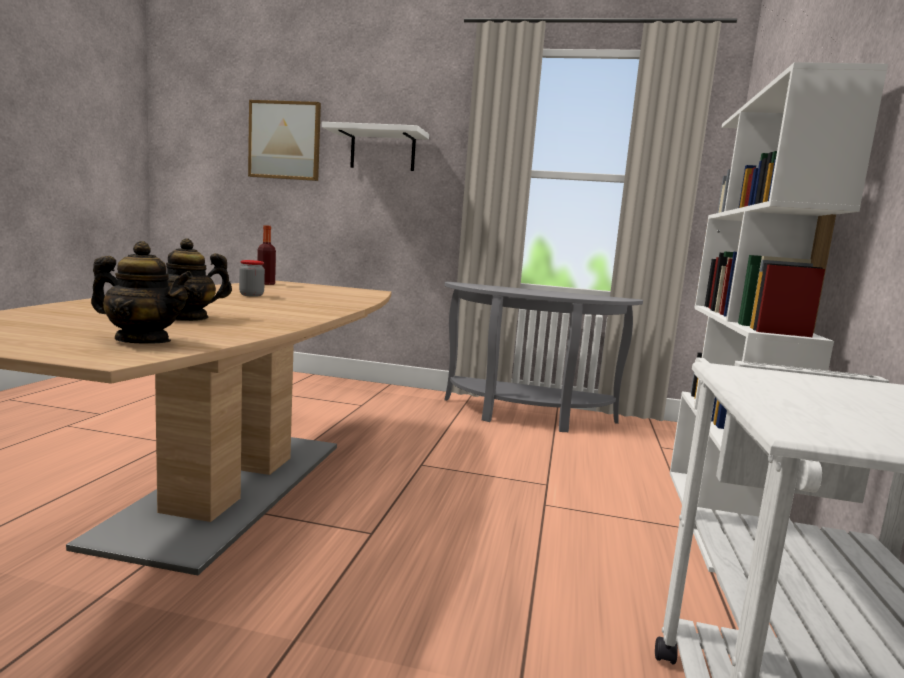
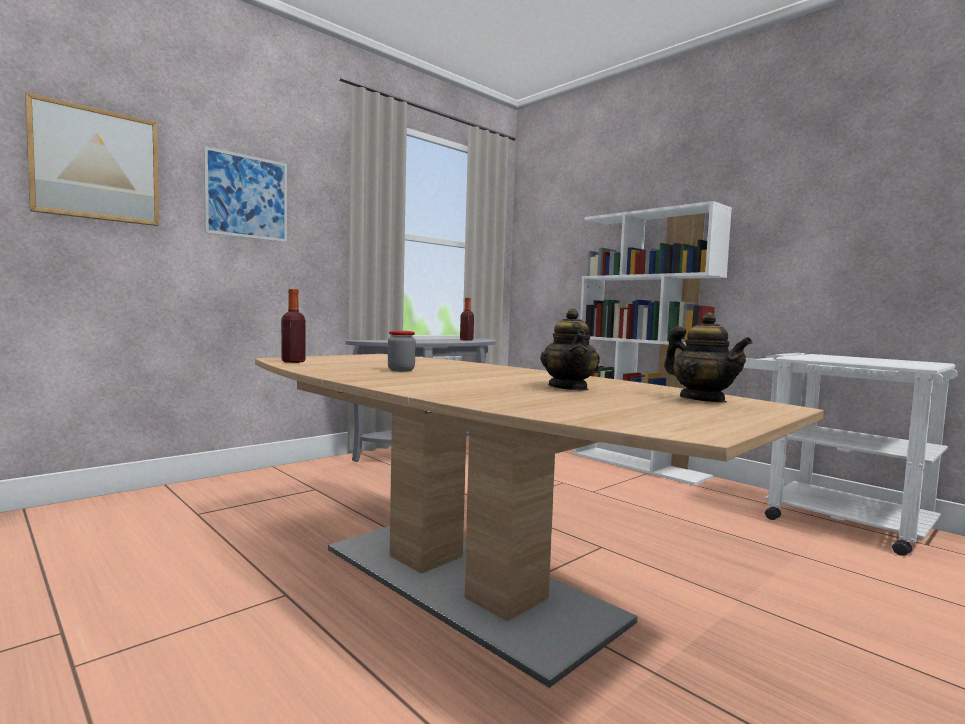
camera: 55 degrees left, 5 degrees down
teapot [91,241,193,344] -> teapot turned 105 degrees clockwise [664,312,752,403]
white shelf [322,122,429,171] -> picture [204,146,287,242]
none -> bottle [460,298,474,341]

